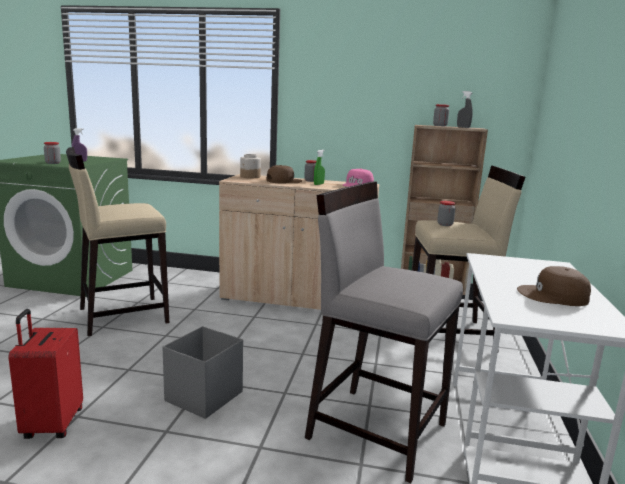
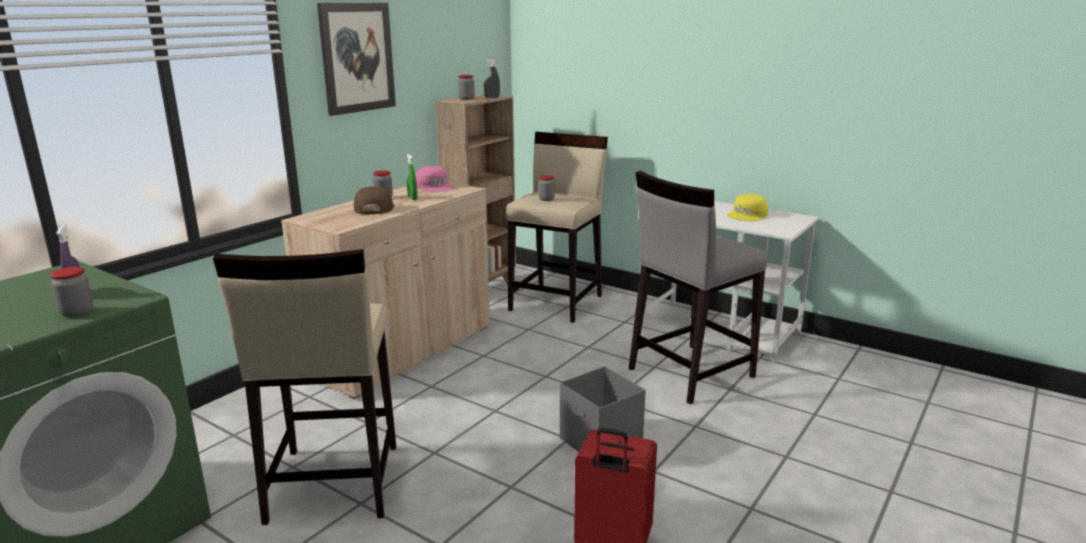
camera: 65 degrees left, 5 degrees up
jar [240,154,261,178] -> none
brown cap [517,266,591,306] -> yellow cap [727,194,768,221]
none -> picture [317,3,396,116]

